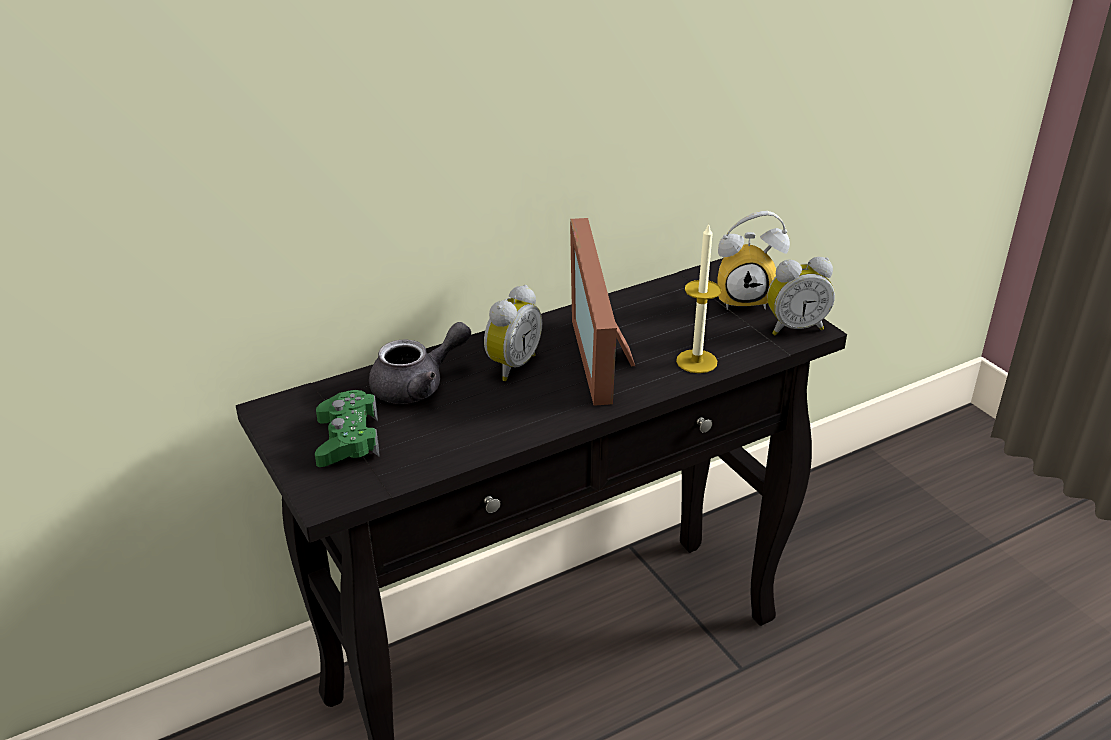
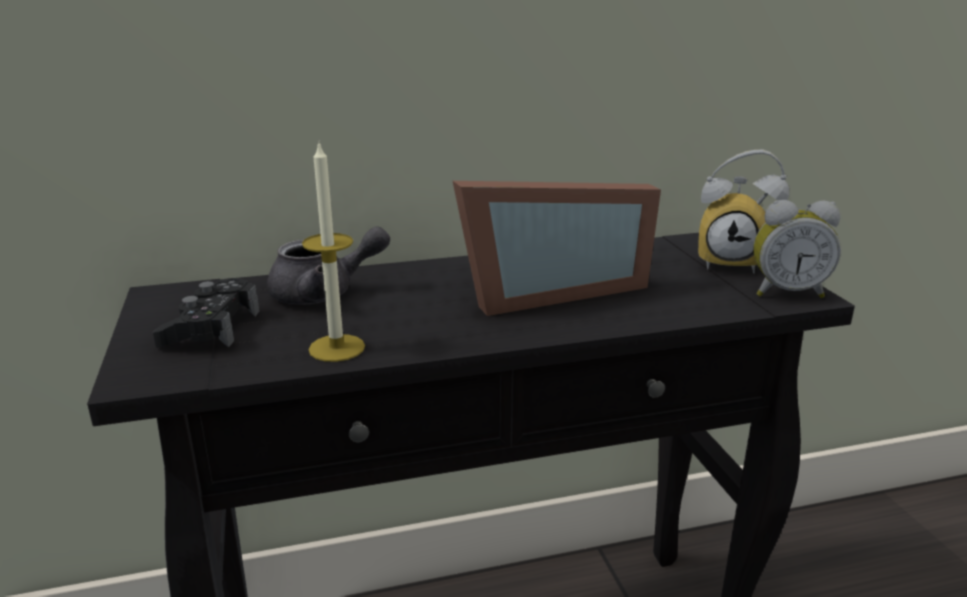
camera: 15 degrees right, 10 degrees down
green game controller [315,390,380,467] -> black game controller [153,278,260,348]
alarm clock [484,285,542,381] -> none
picture frame [570,218,635,406] -> picture frame turned 120 degrees counterclockwise [453,181,661,316]
candle [676,224,721,373] -> candle moved to [302,140,365,362]

